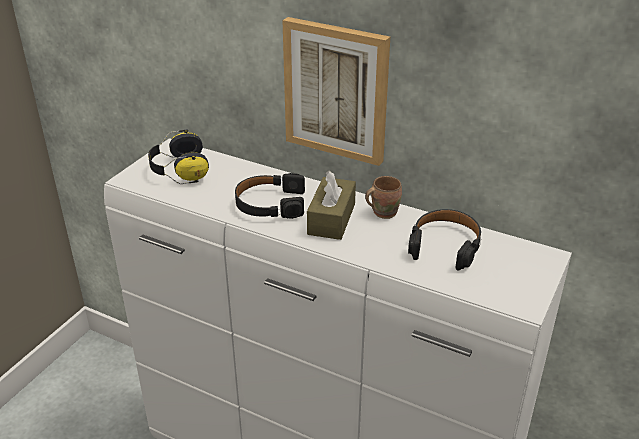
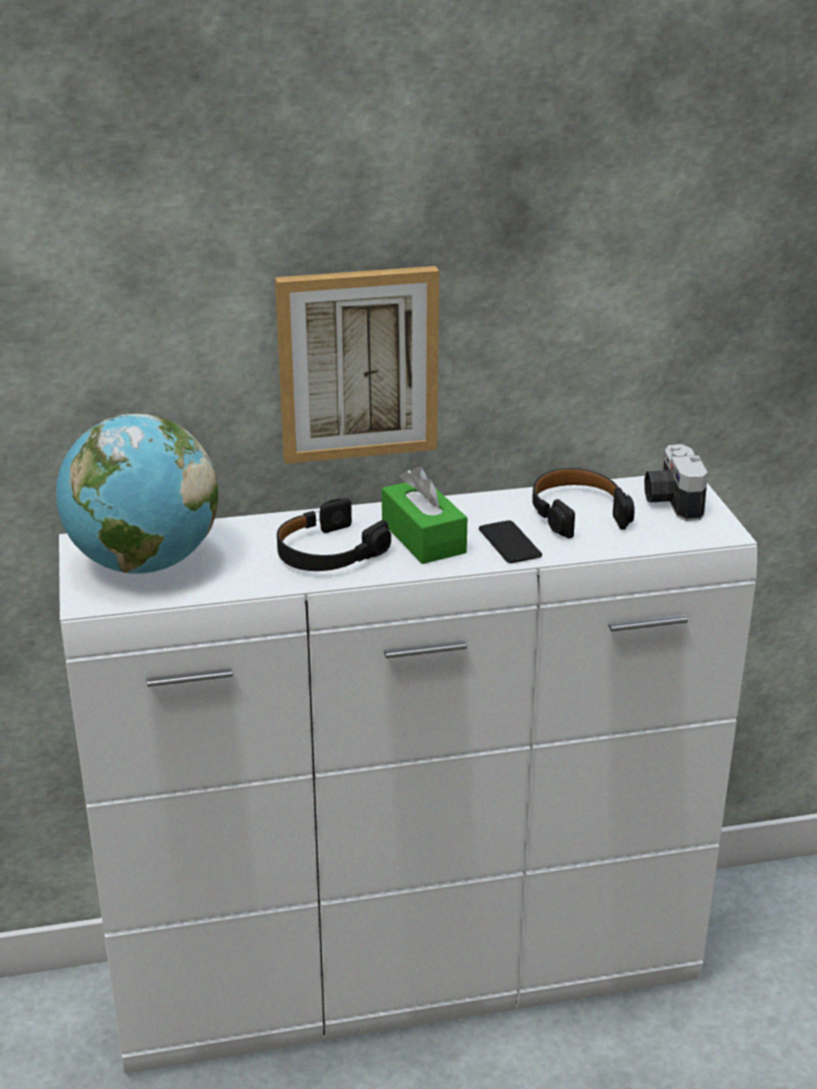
camera: 40 degrees left, 5 degrees down
headphones [148,129,209,184] -> globe [56,413,219,574]
brown tissue box [307,170,356,240] -> green tissue box [382,467,467,564]
brown mug [365,176,402,219] -> none
none -> phone [479,520,542,563]
none -> camera [644,444,708,521]

